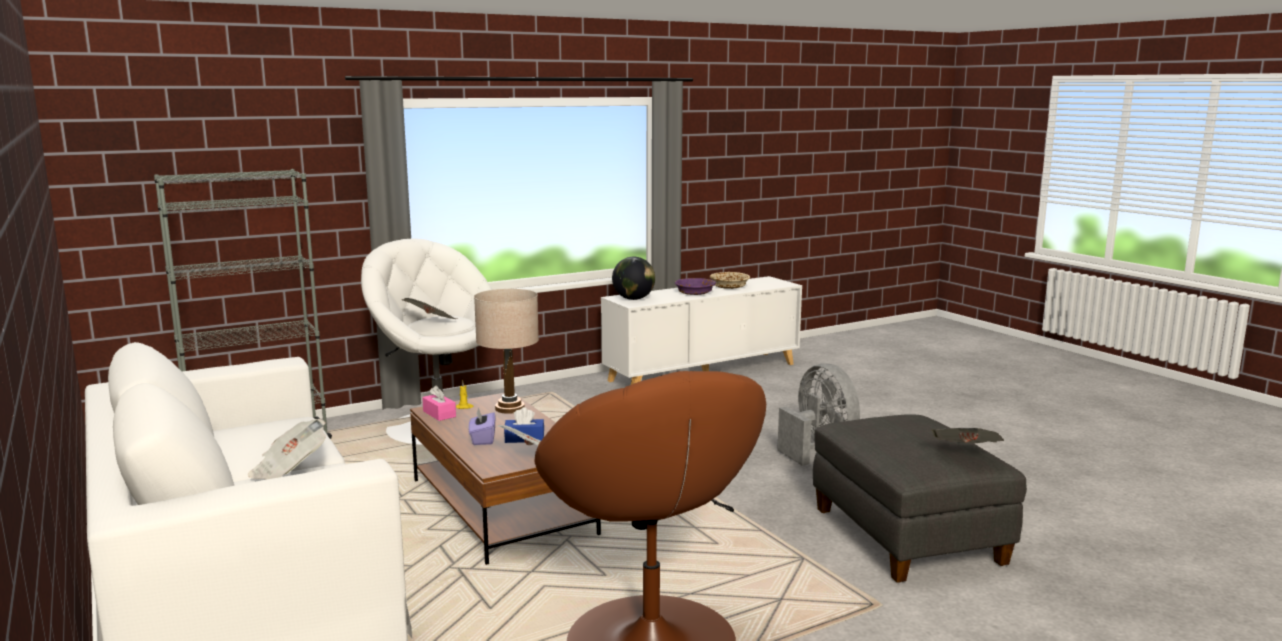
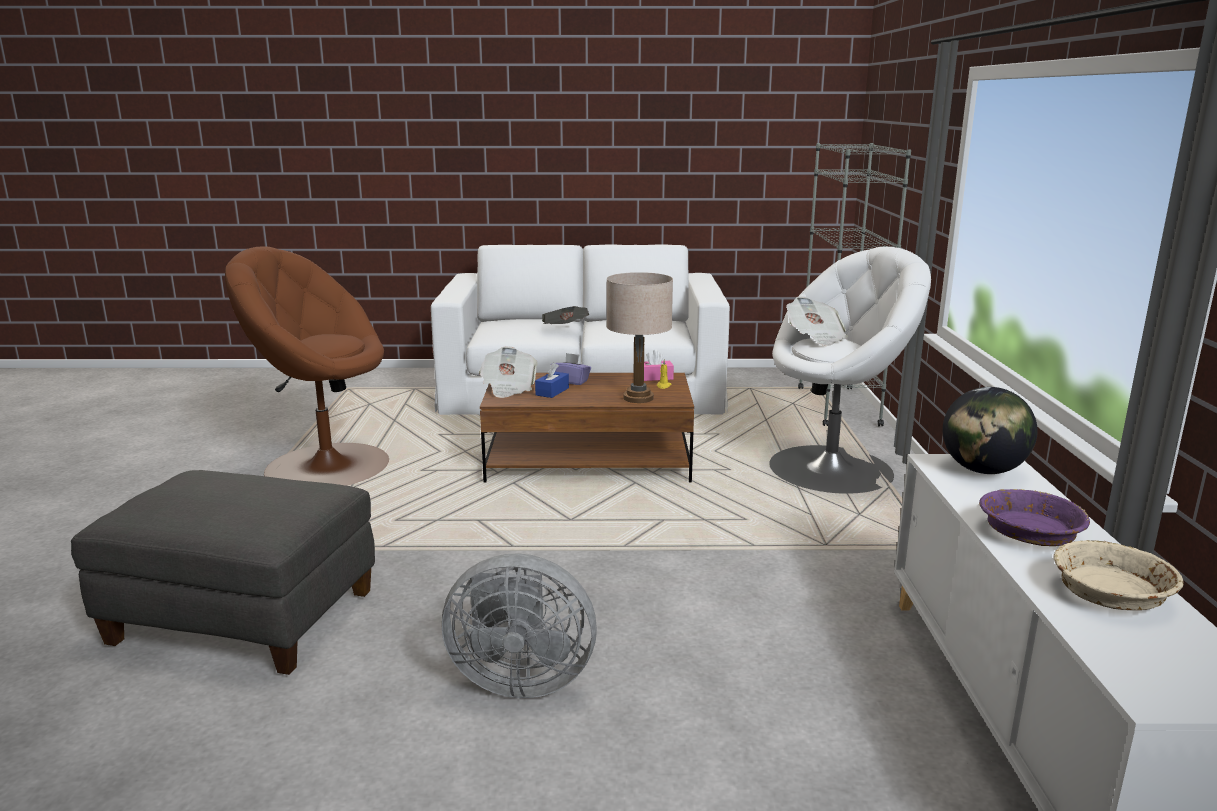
camera: 120 degrees right, 5 degrees up
newspaper [931,428,1004,443] -> none

